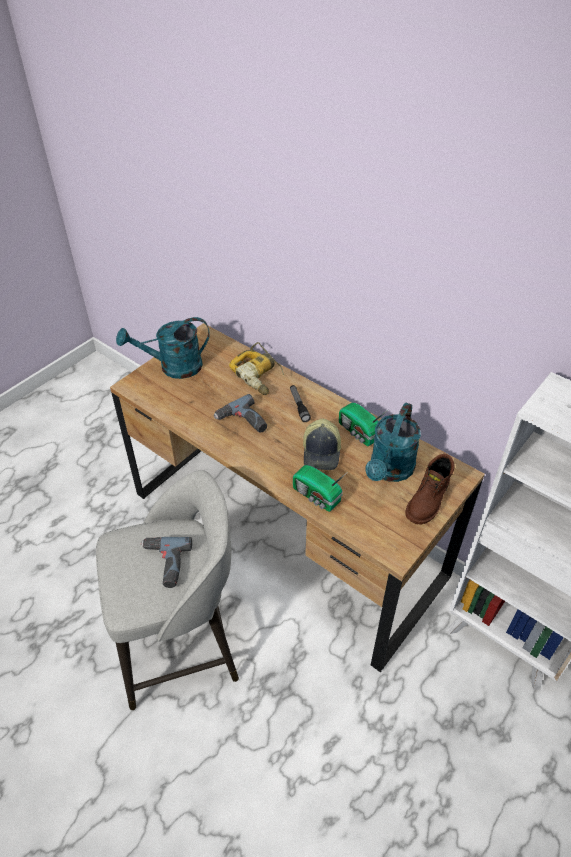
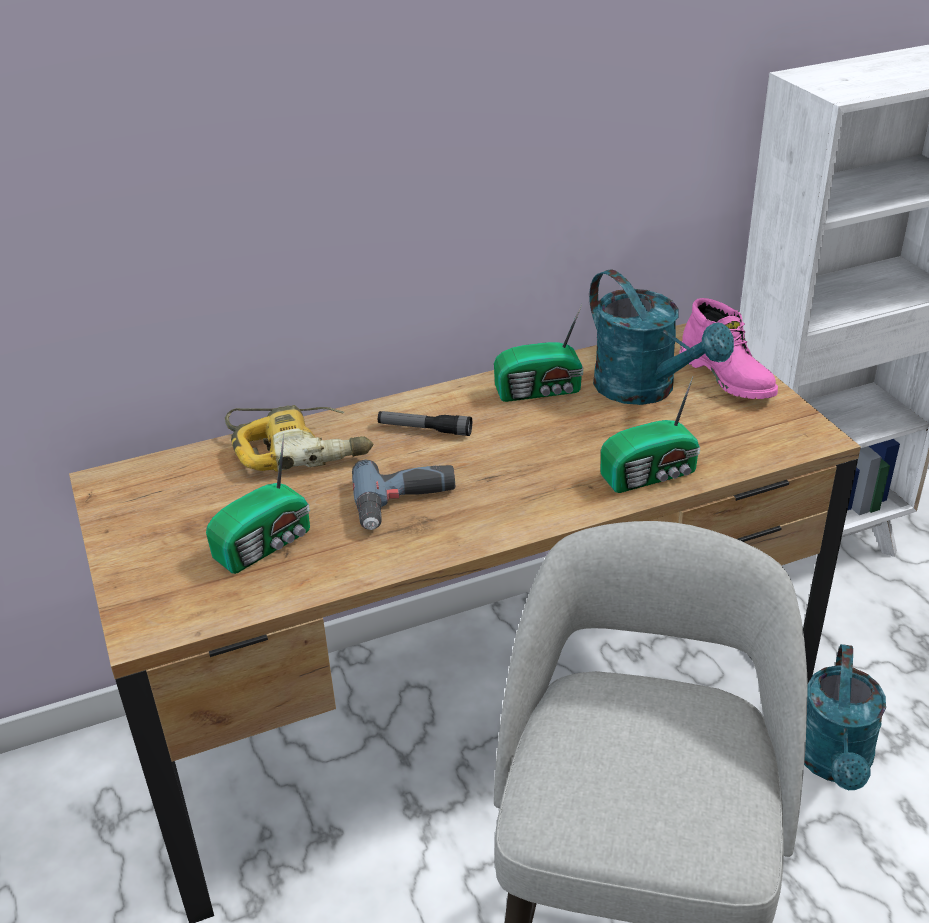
camera: 60 degrees left, 10 degrees down
turquoise watering can [116,317,210,379] -> turquoise watering can moved to [804,644,886,790]
power drill [141,537,192,588] -> none
cap [303,419,341,470] -> none
brown boot [405,454,455,525] -> pink boot [679,298,778,399]
none -> radio [206,434,310,574]

